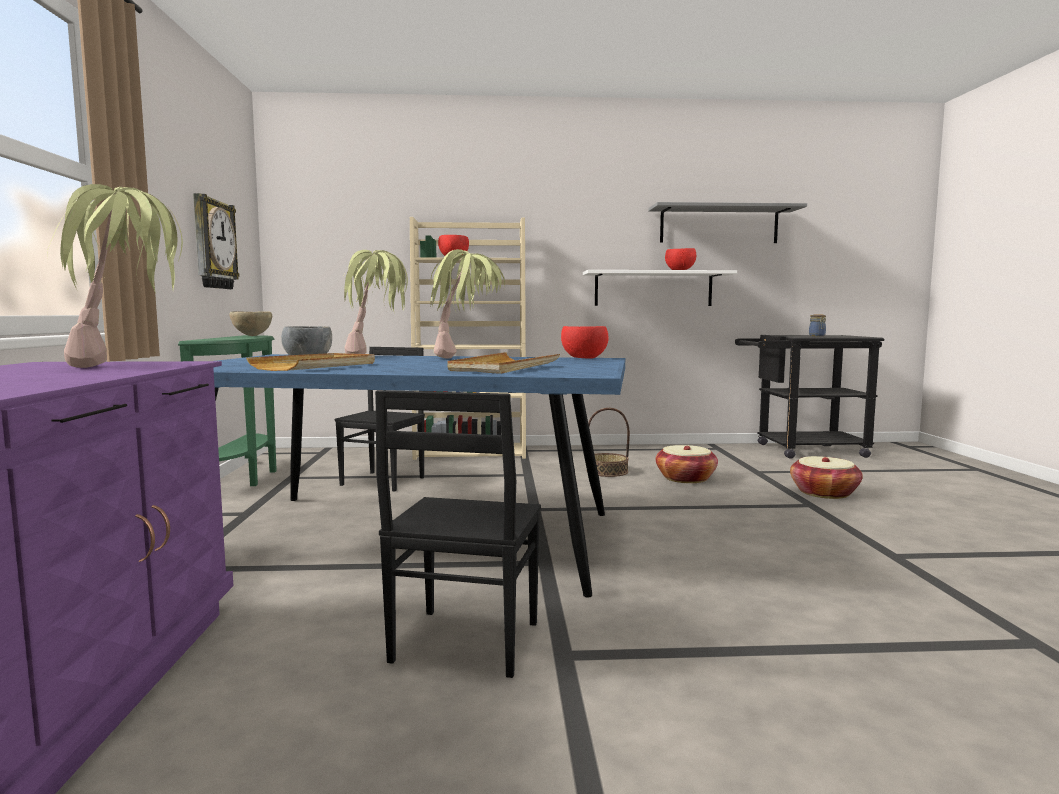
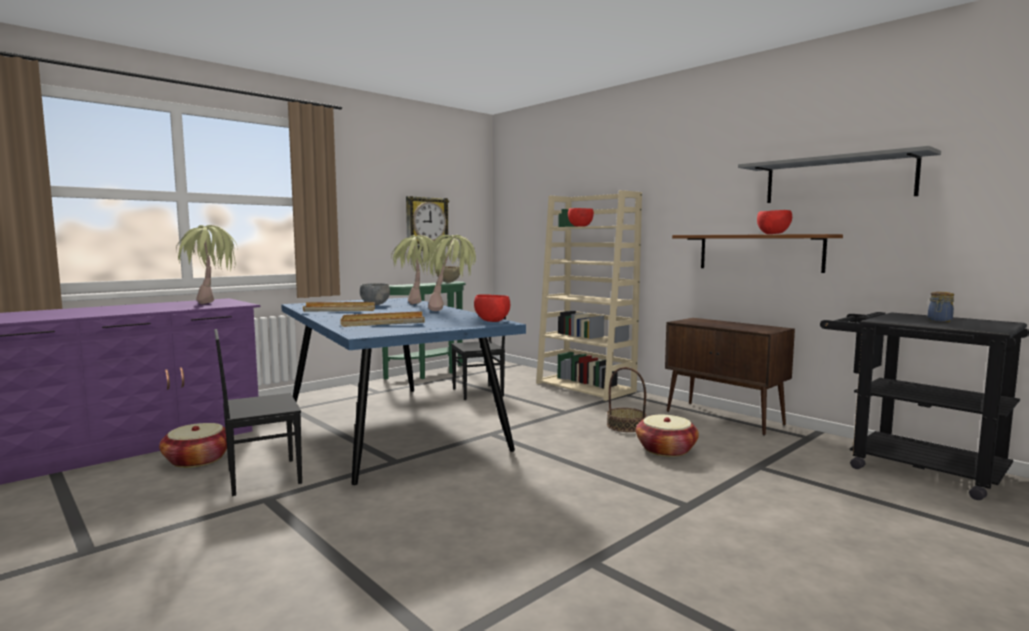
camera: 50 degrees right, 0 degrees up
white shelf [583,270,737,306] -> brown shelf [672,234,843,273]
basket [790,456,863,499] -> basket moved to [159,423,227,468]
none -> brown cabinet [665,318,795,436]

